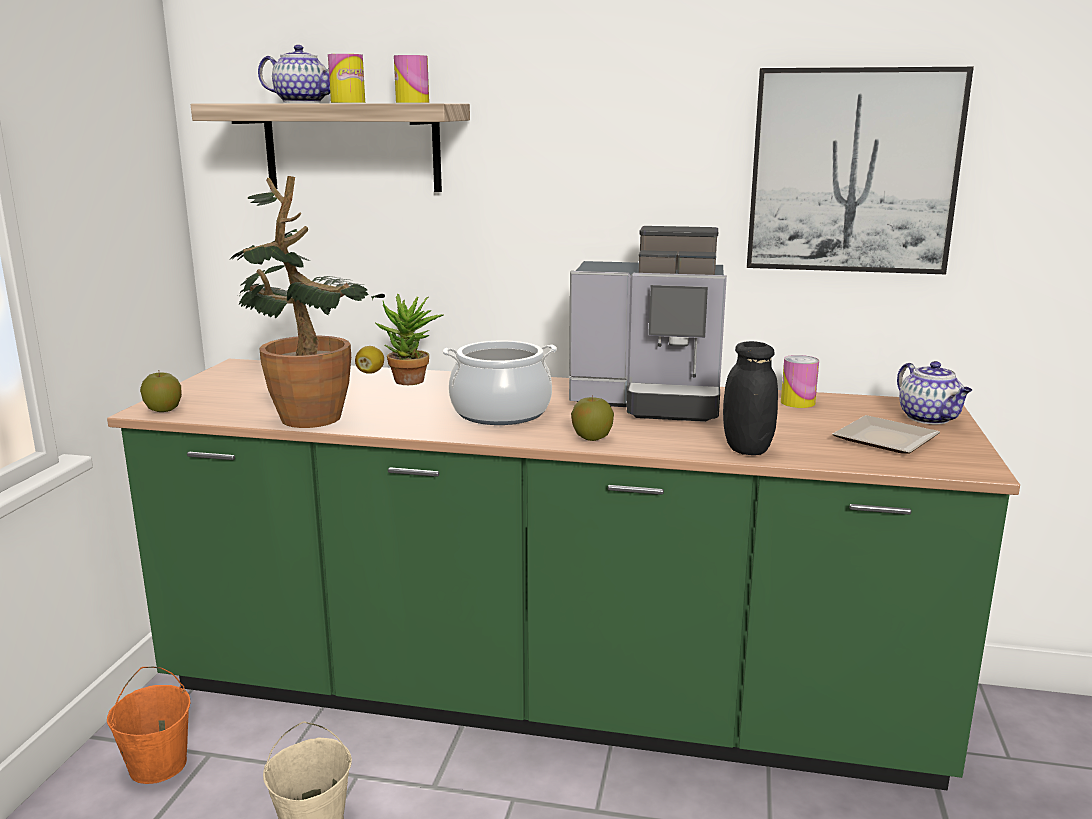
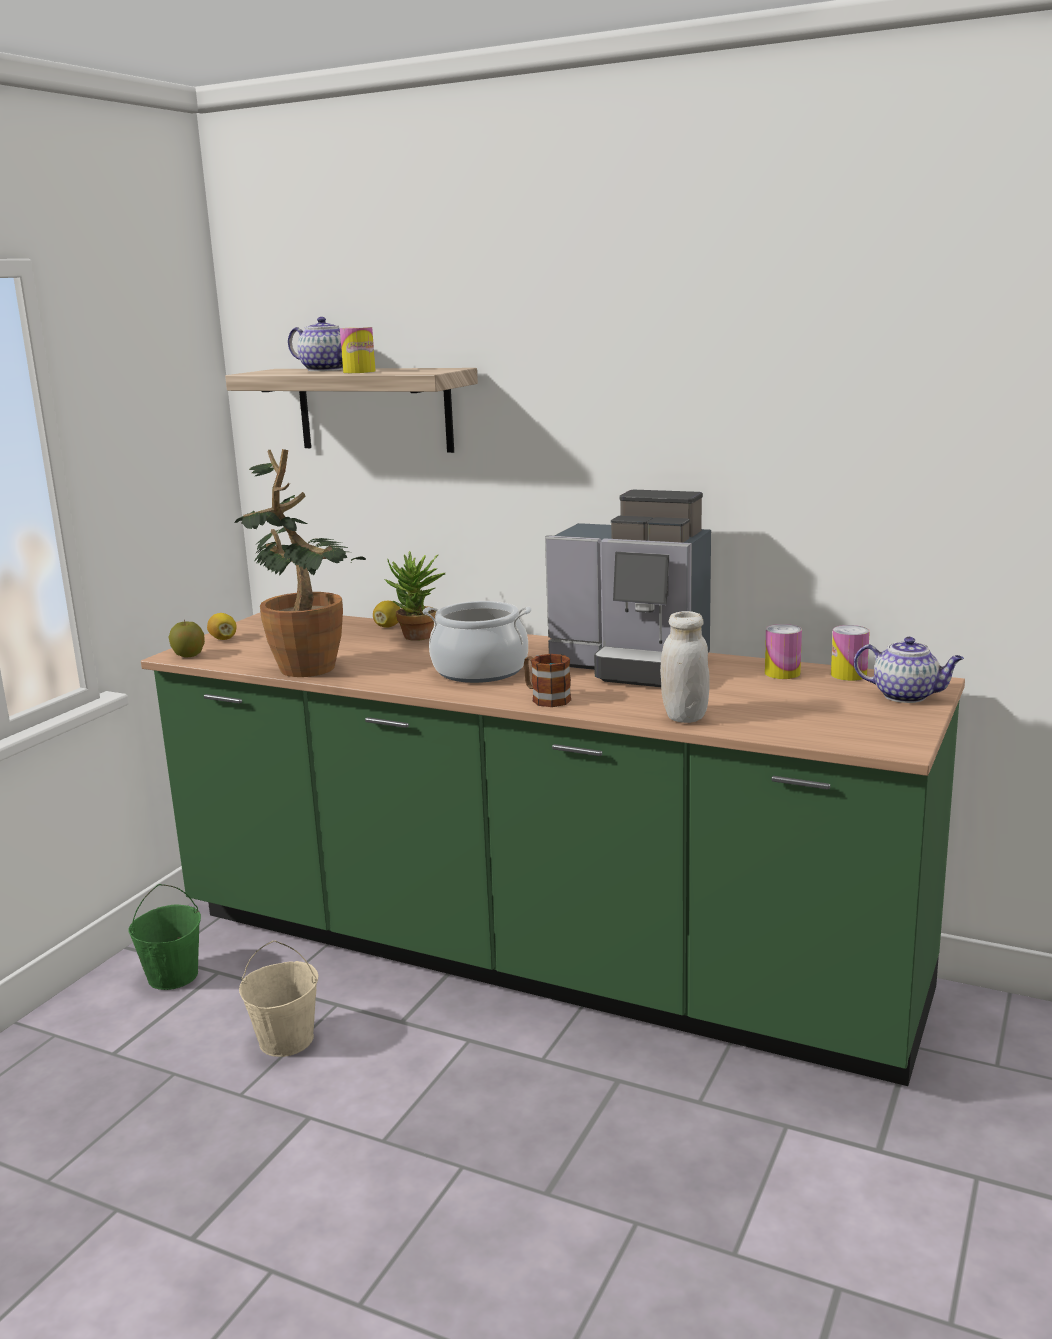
camera: 15 degrees right, 0 degrees up
orange bucket [107,667,190,784] -> green bucket [128,884,201,990]
can [394,55,429,103] -> can moved to [831,625,870,681]
apple [571,395,614,441] -> mug [524,654,571,707]
black jar [723,341,778,455] -> white jar [660,611,710,723]
picture [747,67,974,274] -> none
plate [833,415,940,454] -> none
teapot [897,361,972,424] -> teapot turned 60 degrees counterclockwise [854,637,964,703]
none -> lemon [207,613,237,640]

